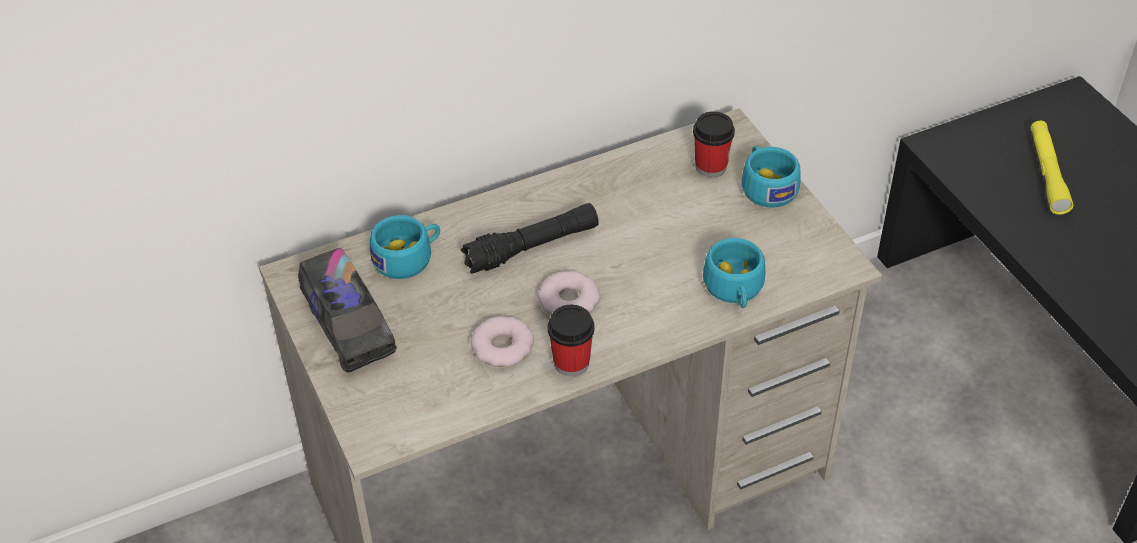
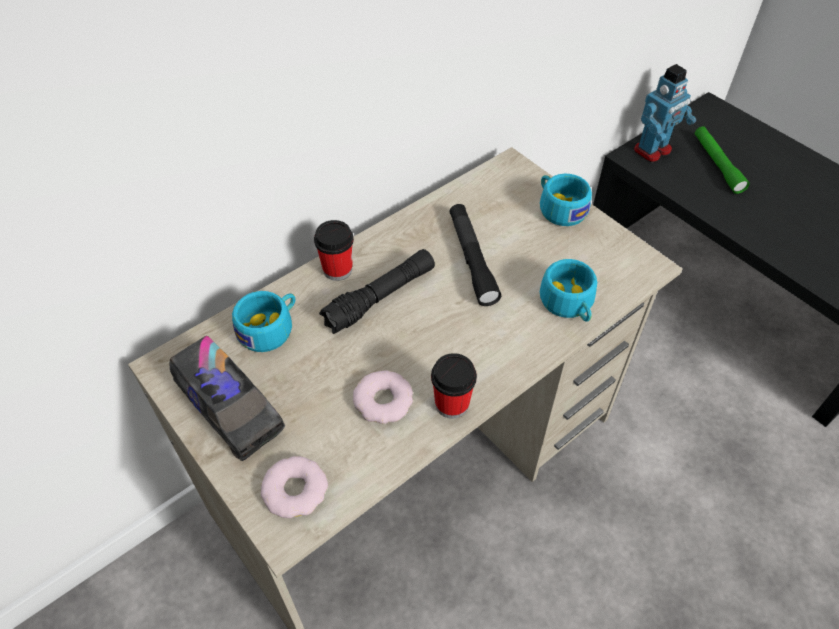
camera: 15 degrees left, 5 degrees up
donut [538,271,600,315] -> donut moved to [261,456,328,518]
cup [693,111,735,177] -> cup moved to [314,220,354,281]
yellow flashlight [1031,121,1074,215] -> green flashlight [695,126,749,194]
none -> black flashlight [449,204,501,306]
none -> toy robot [634,64,696,162]

